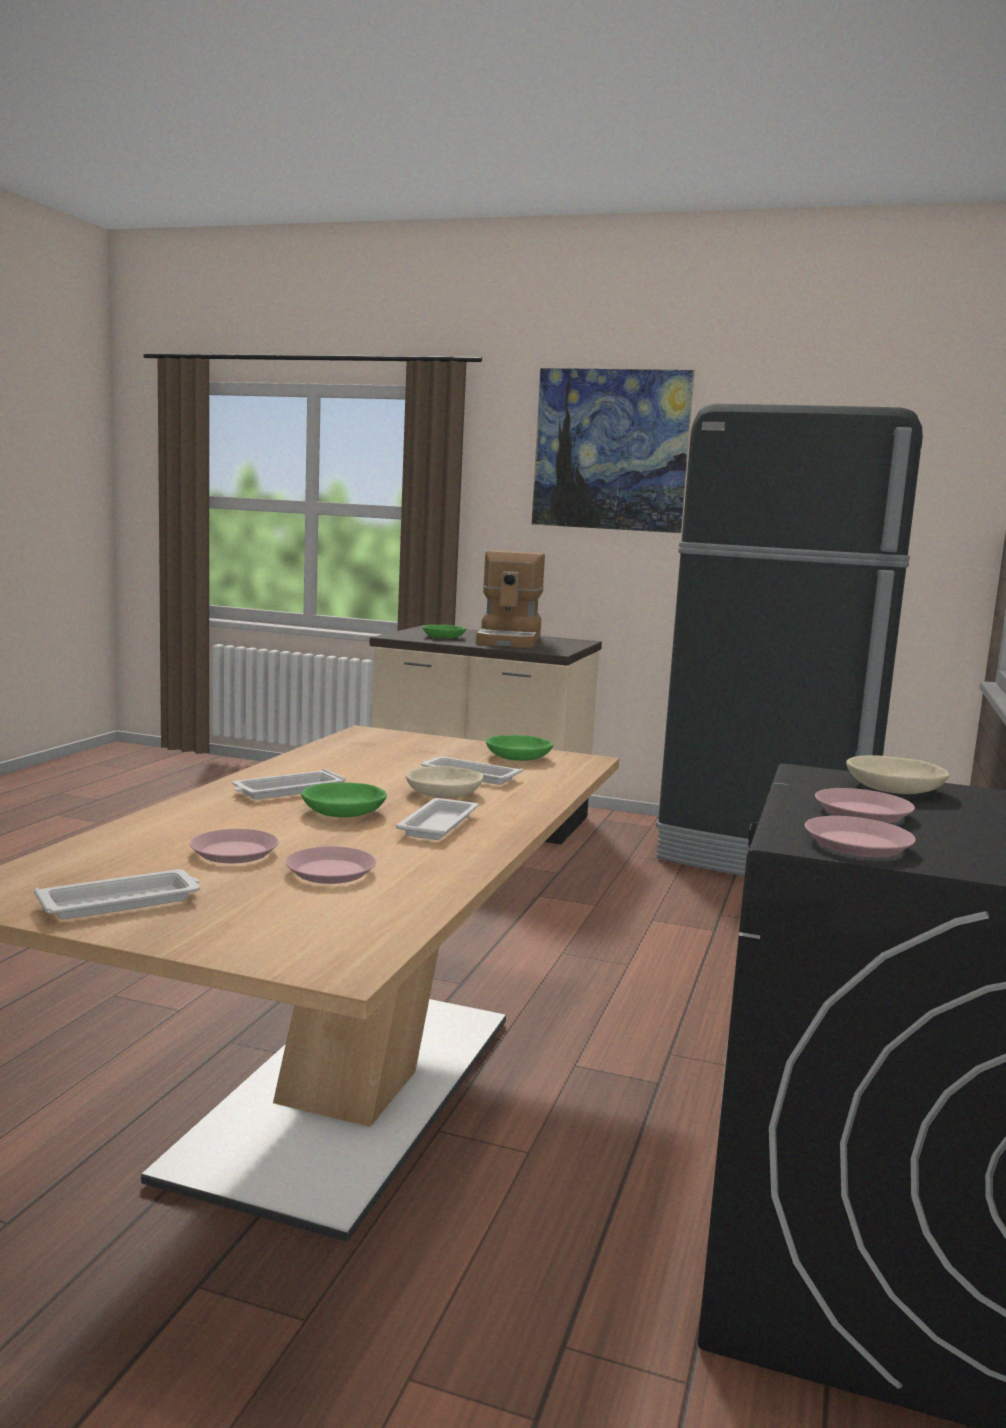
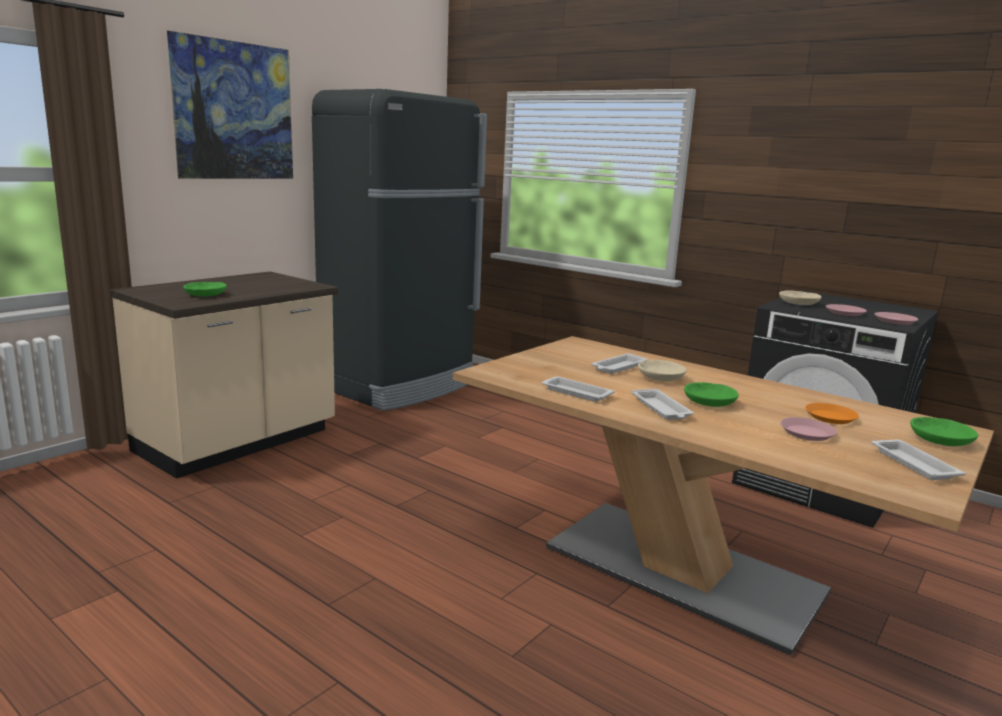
camera: 70 degrees left, 5 degrees up
pink plate [285,846,376,884] -> orange plate [805,403,859,424]
white tray [396,798,478,840] -> white tray moved to [542,376,615,402]
coffee machine [476,550,545,648] -> none
green bowl [486,735,553,761] -> green bowl moved to [910,417,978,446]

